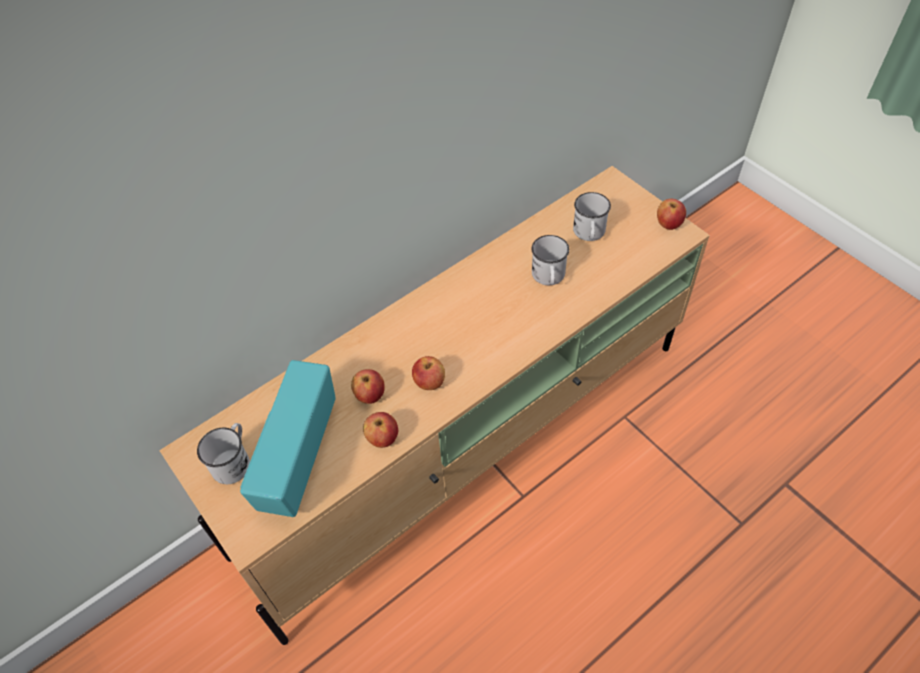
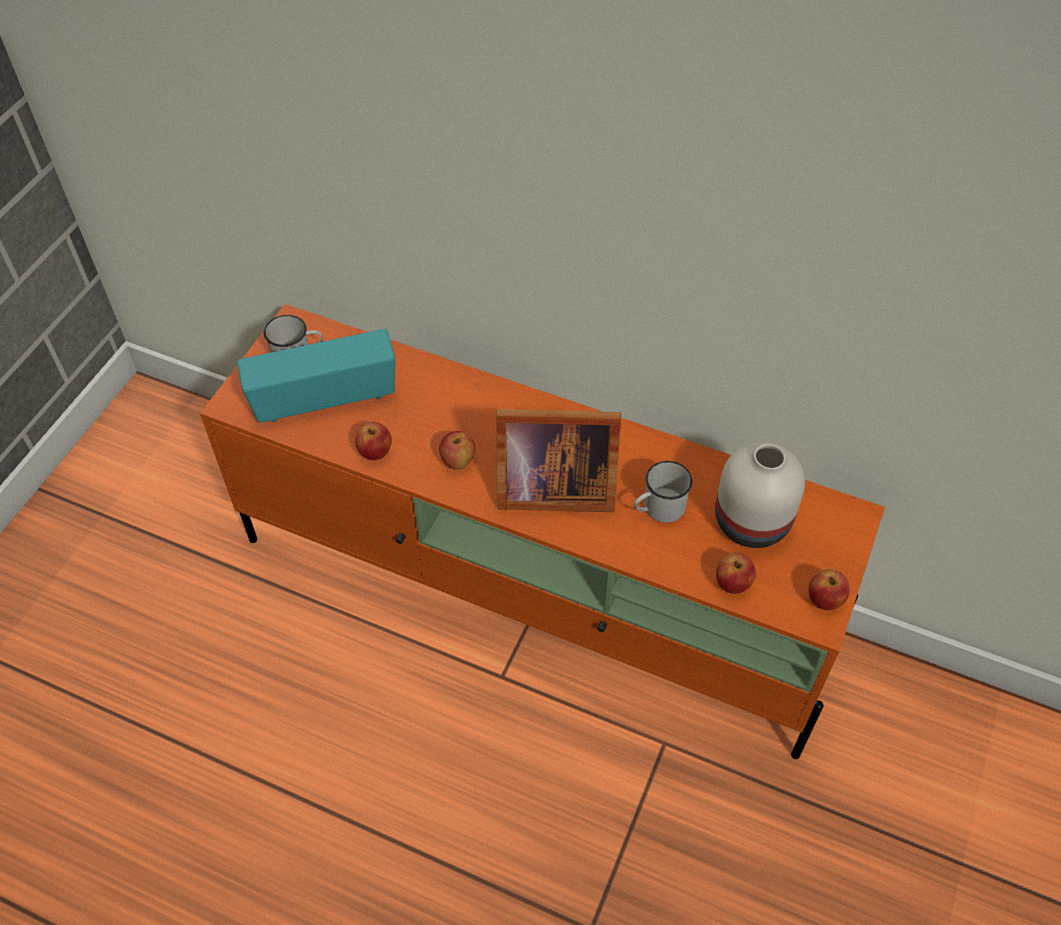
camera: 60 degrees right, 0 degrees up
beige tv stand [159,166,710,645] -> orange tv stand [200,304,885,759]
apple [351,369,385,404] -> apple moved to [716,552,756,594]
white mug [573,192,611,241] -> white vase [715,441,805,548]
none -> picture frame [496,409,621,512]

